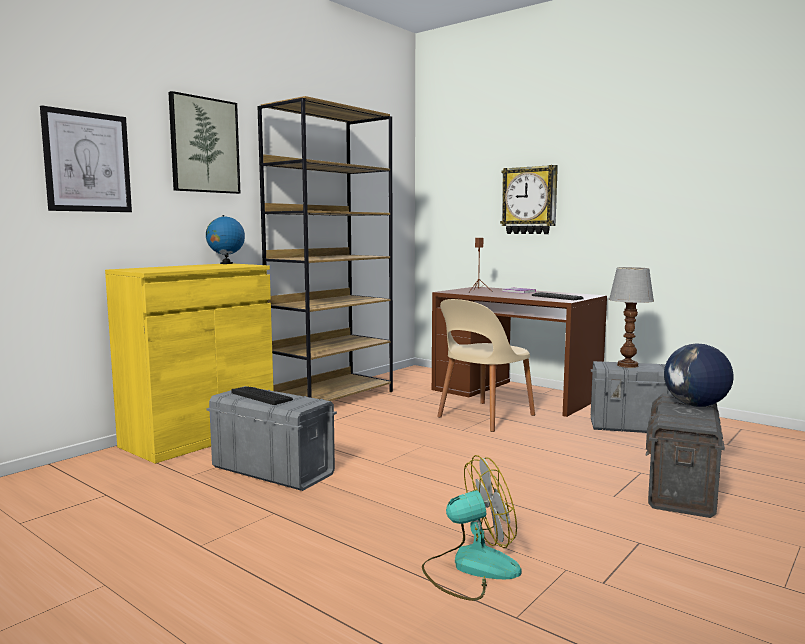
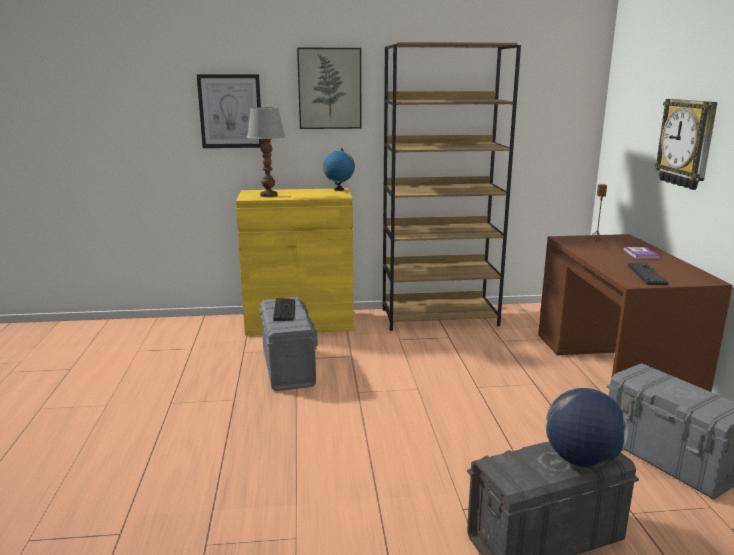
camera: 45 degrees right, 10 degrees up
fan [422,455,522,601] -> none
beige chair [437,299,535,432] -> none
table lamp [609,267,654,368] -> table lamp moved to [247,107,285,197]

